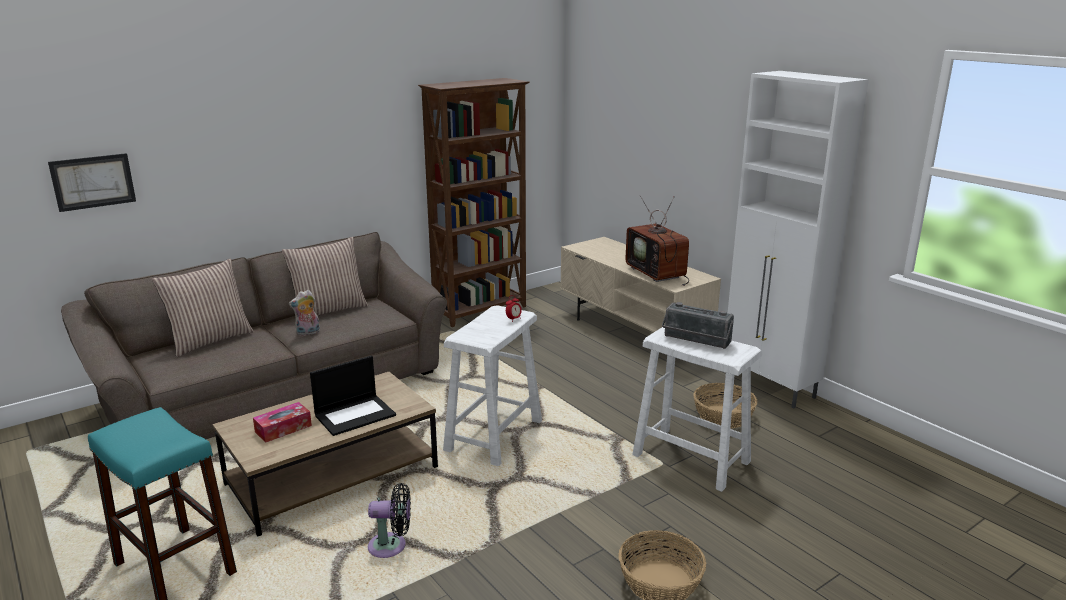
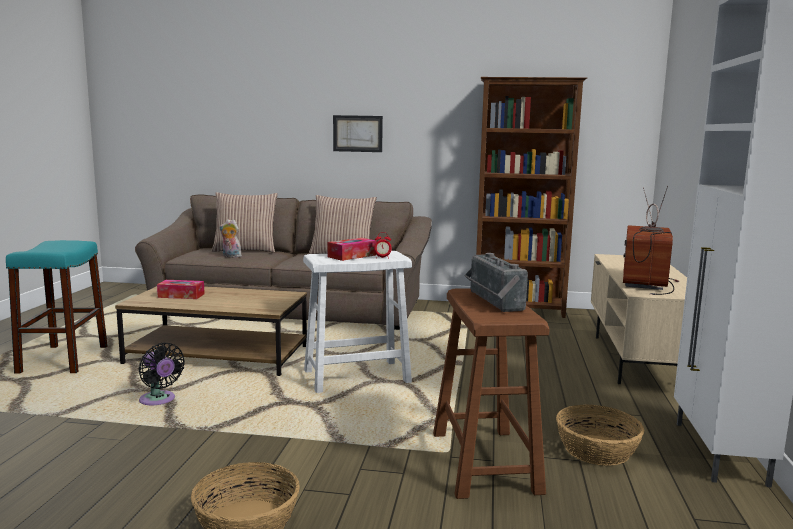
camera: 45 degrees right, 10 degrees down
picture [48,153,136,212] -> picture moved to [333,115,383,152]
plush toy [289,290,320,336] -> plush toy moved to [219,219,243,258]
laptop [310,355,396,436] -> none
white stool [632,327,762,492] -> brown stool [433,288,550,499]
none -> tissue box [328,238,376,261]

